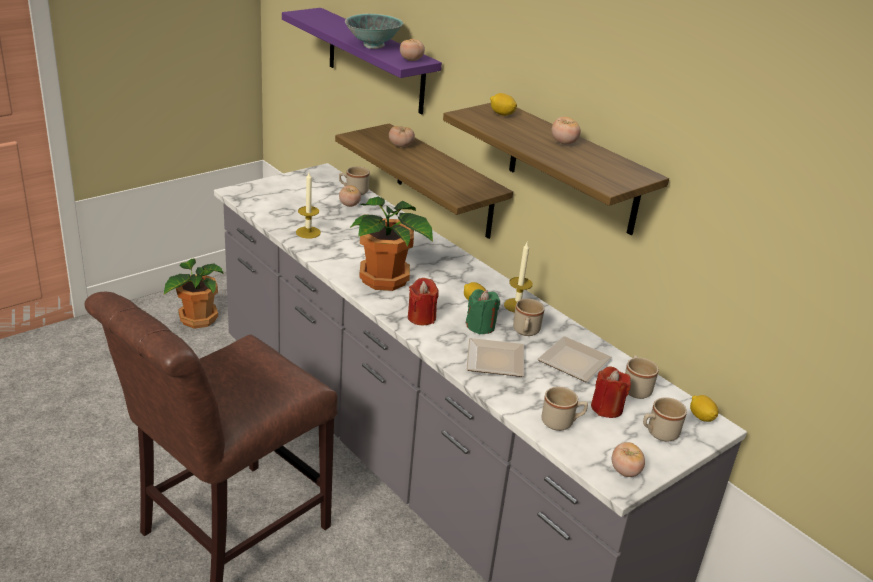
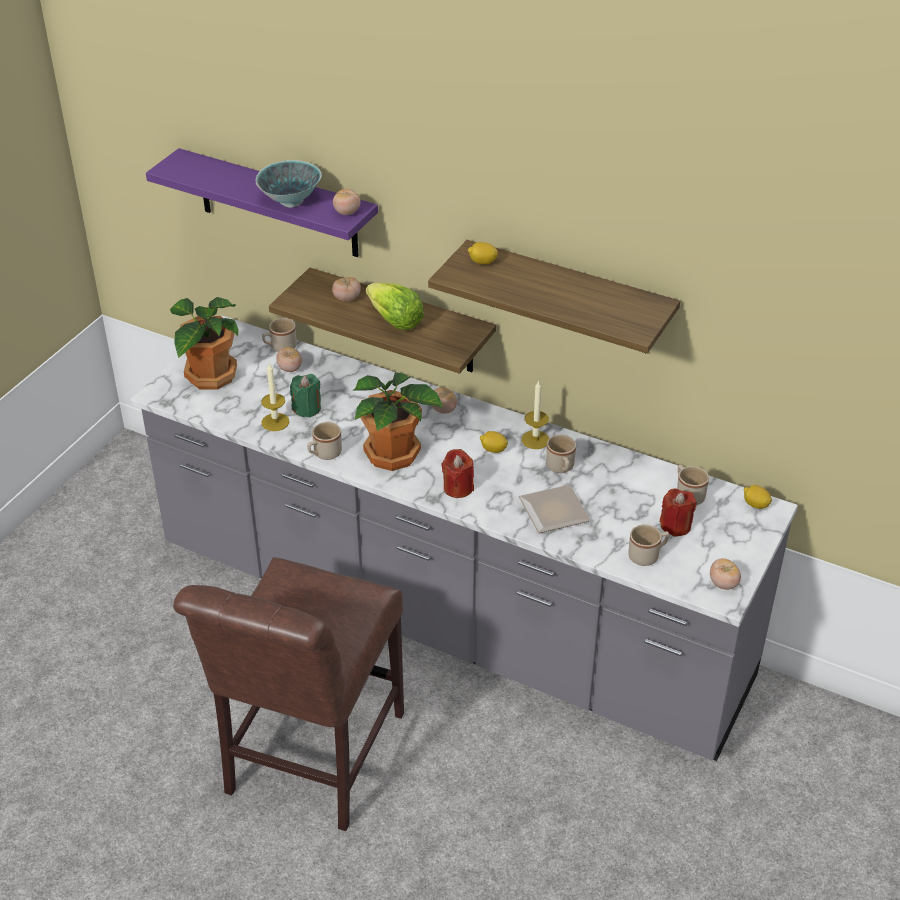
camera: 20 degrees left, 10 degrees up
potted plant [164,259,223,329] -> potted plant moved to [170,297,239,390]
green candle [466,289,500,334] -> green candle moved to [290,374,321,418]
plate [537,336,612,382] -> none
tomato [552,117,581,144] -> tomato moved to [432,387,457,414]
beige mug [643,397,687,442] -> beige mug moved to [307,422,342,460]
none -> lettuce [366,283,424,330]

